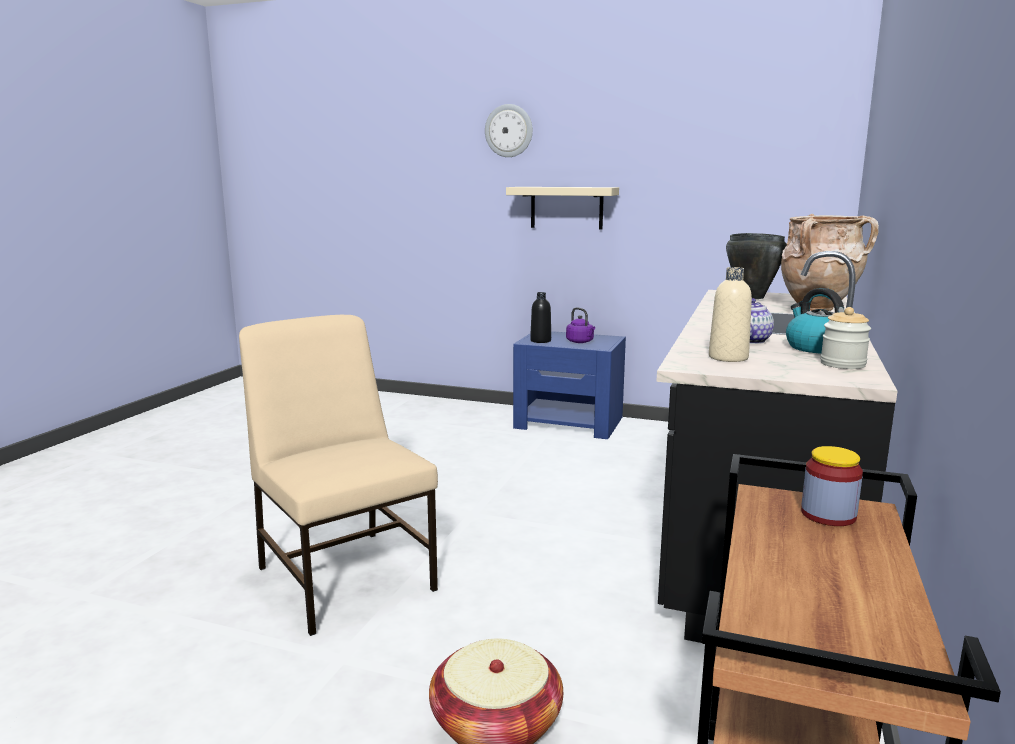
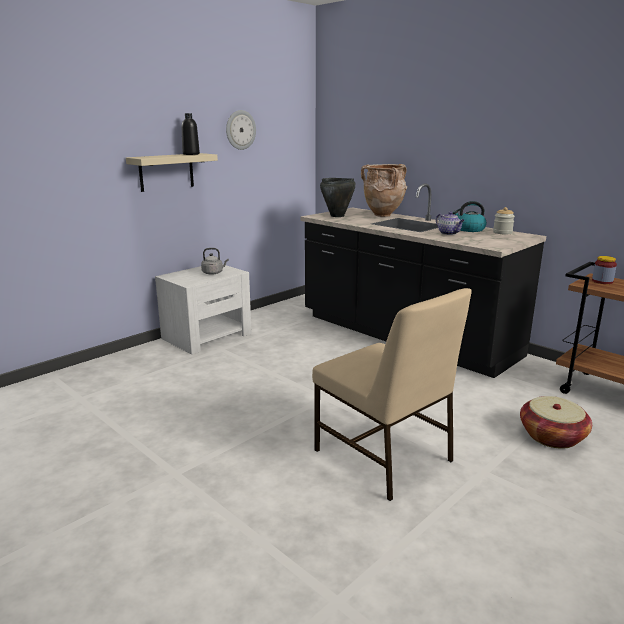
camera: 65 degrees left, 5 degrees up
beige chair [239,315,438,636] -> beige chair turned 120 degrees counterclockwise [312,288,472,501]
wall clock [485,104,533,157] -> wall clock moved to [226,110,256,150]
blue nightstand [513,331,626,439] -> white nightstand [155,265,252,354]
black bottle [530,292,551,343] -> black bottle moved to [182,113,200,155]
purple kettle [566,307,595,343] -> grey kettle [201,248,229,275]
beige bottle [709,267,752,362] -> none

